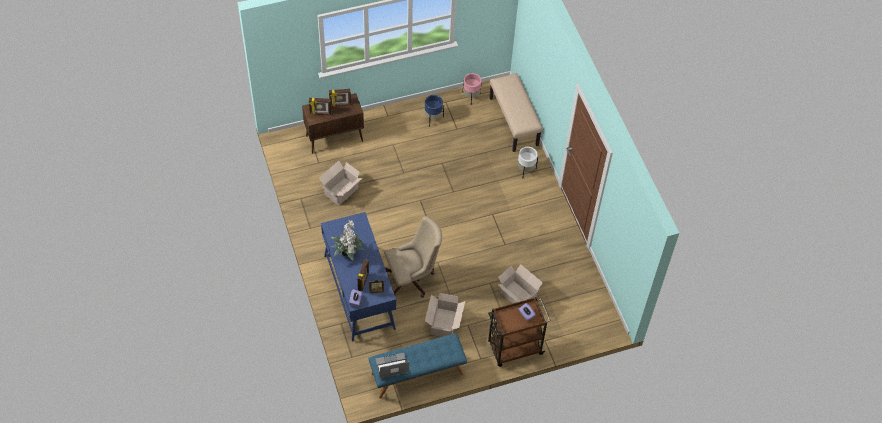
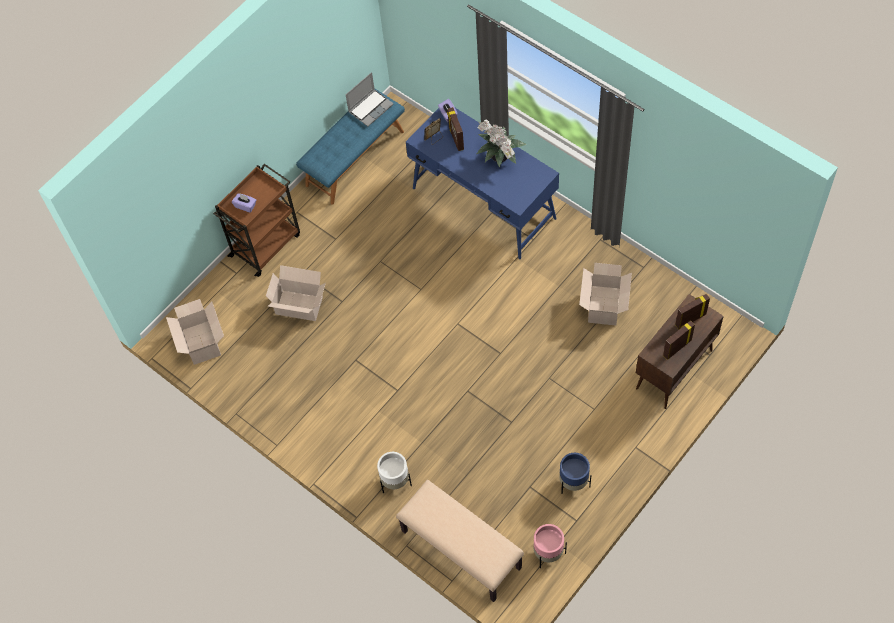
camera: 155 degrees right, 5 degrees up
beige office chair [384,216,442,298] -> none
cardboard box [425,293,465,337] -> cardboard box moved to [166,299,224,365]

